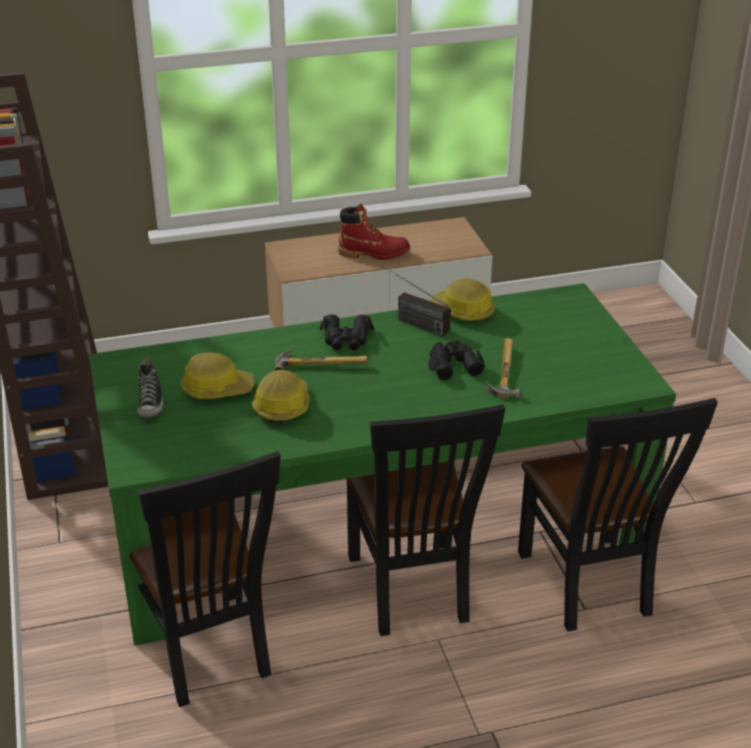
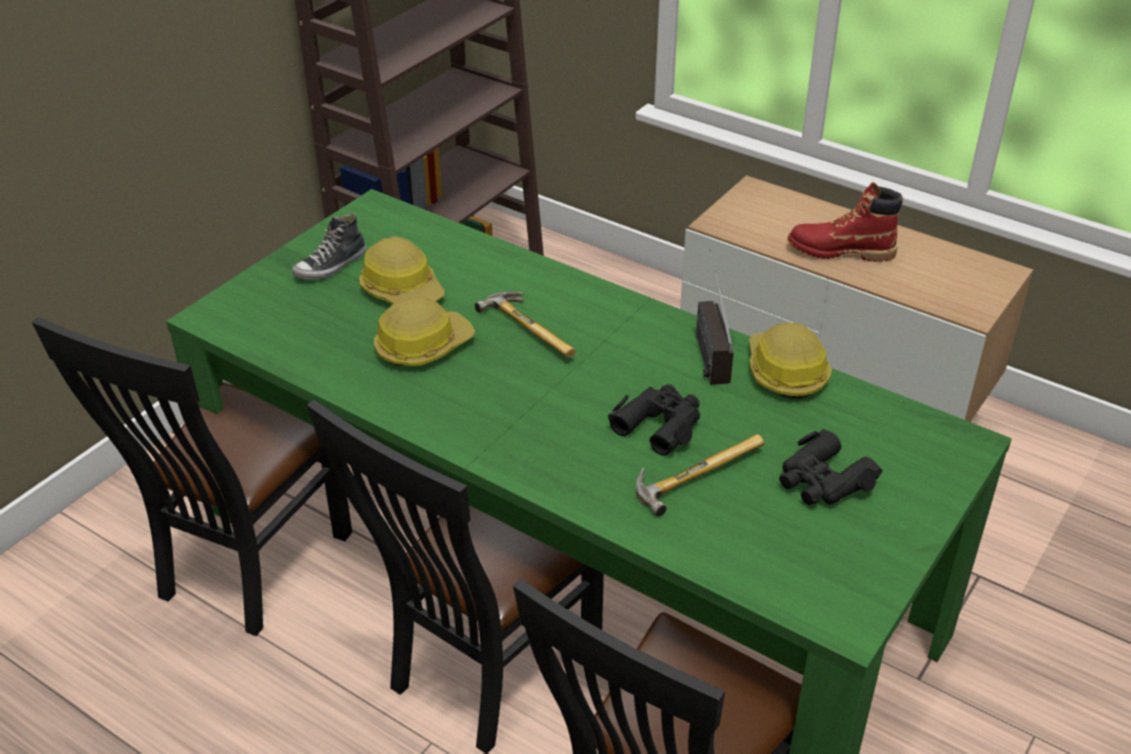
camera: 50 degrees right, 5 degrees up
black binoculars [319,314,374,350] -> black binoculars moved to [779,429,883,505]
red boot [338,203,410,260] -> red boot turned 135 degrees clockwise [787,182,903,262]

